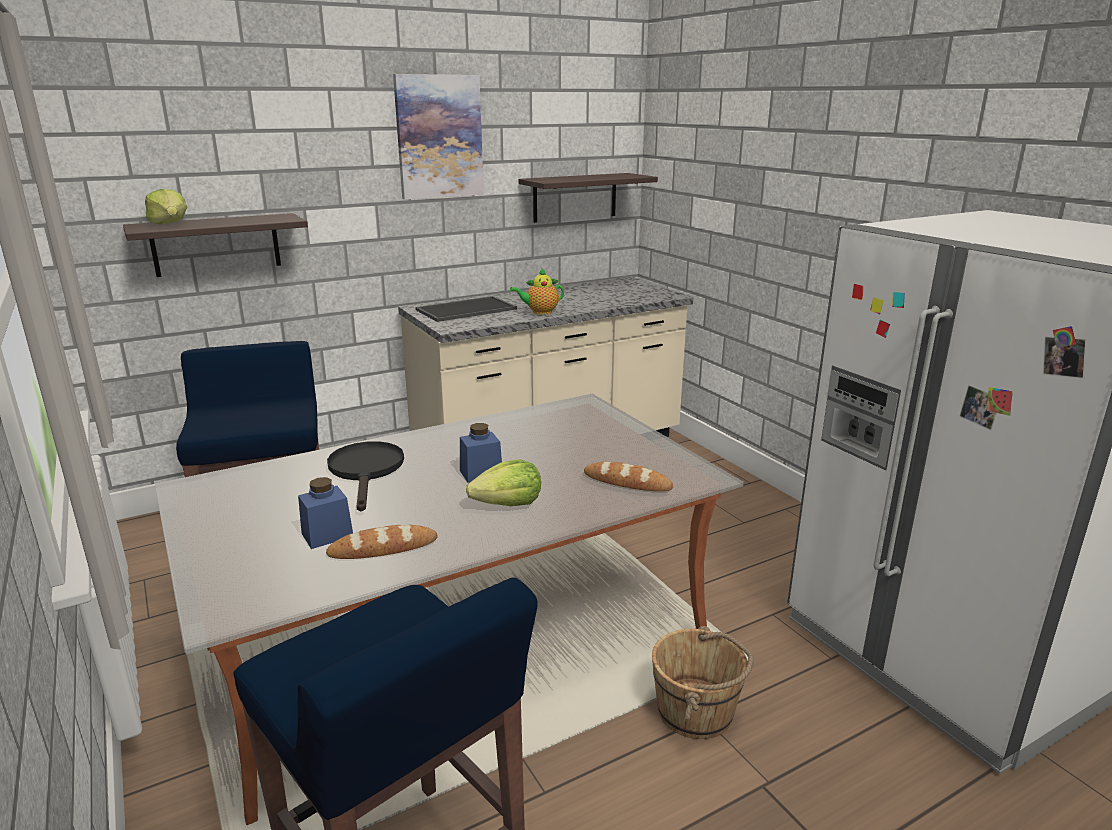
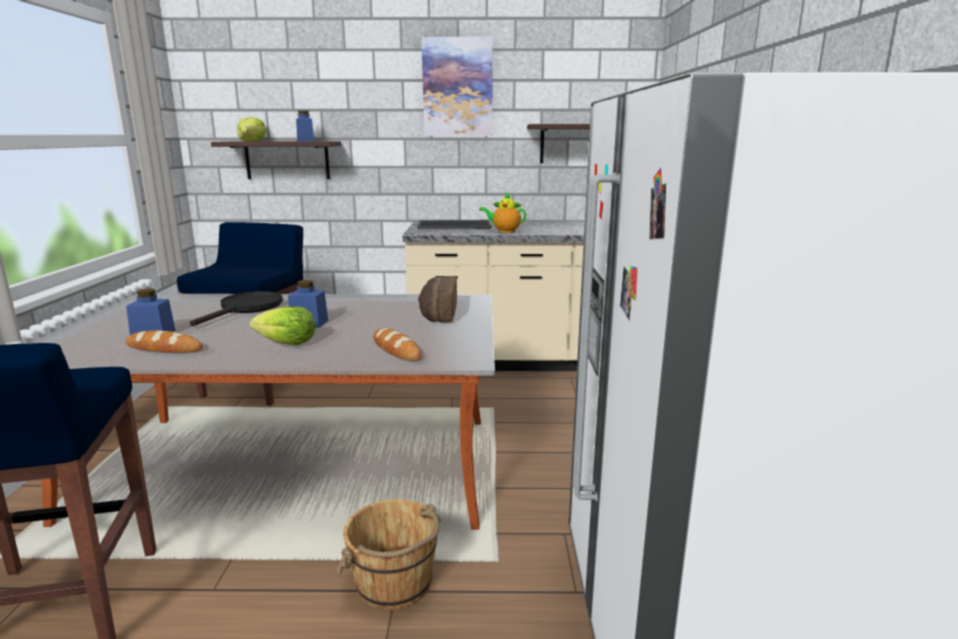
camera: 30 degrees right, 5 degrees down
none -> blue jar [296,111,314,141]
none -> bread [418,276,457,323]

